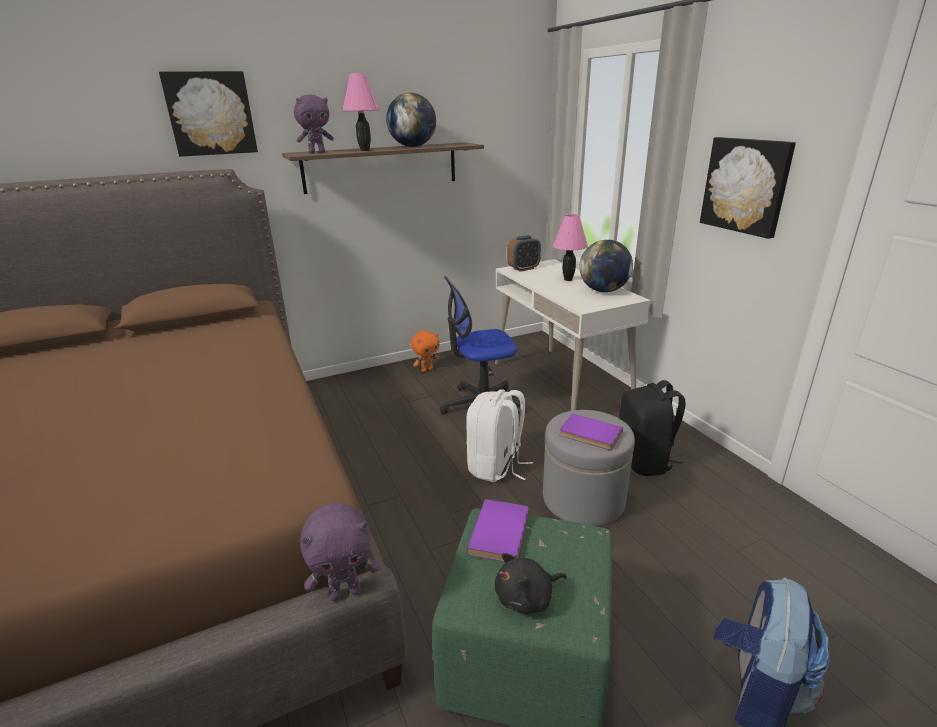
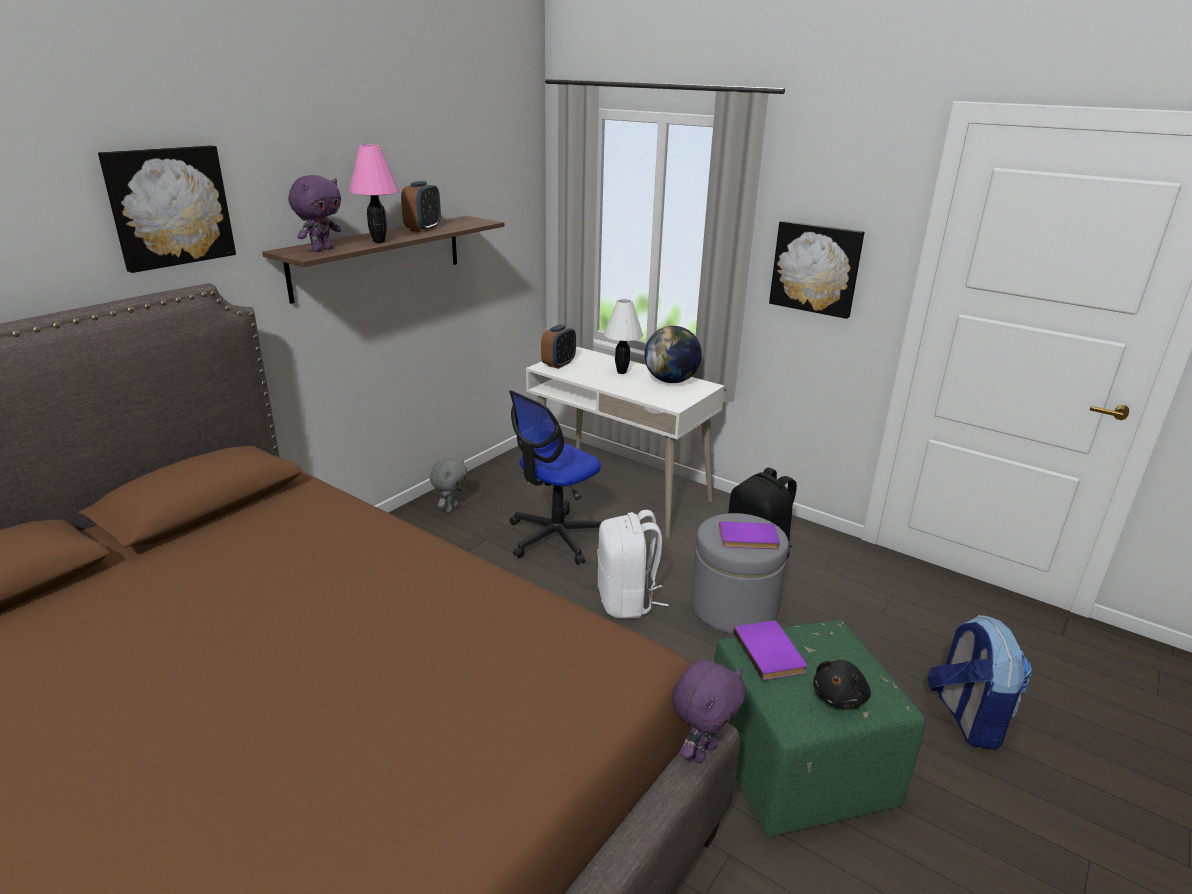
camera: 30 degrees left, 0 degrees up
globe [386,93,436,147] -> alarm clock [401,181,441,232]
orange plush toy [411,331,440,372] -> grey plush toy [430,458,467,512]
pink table lamp [553,214,588,281] -> white table lamp [604,299,643,374]

